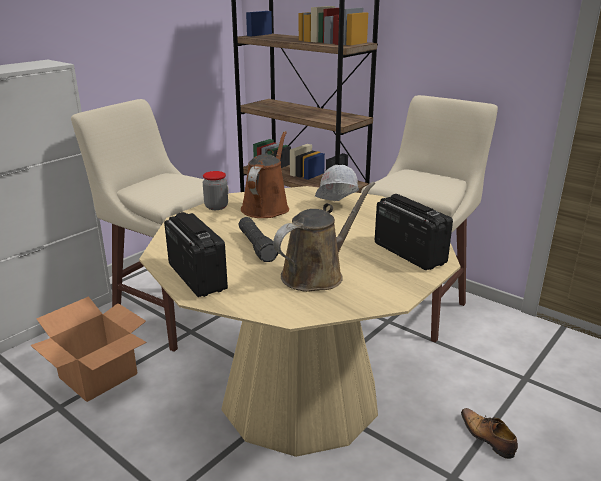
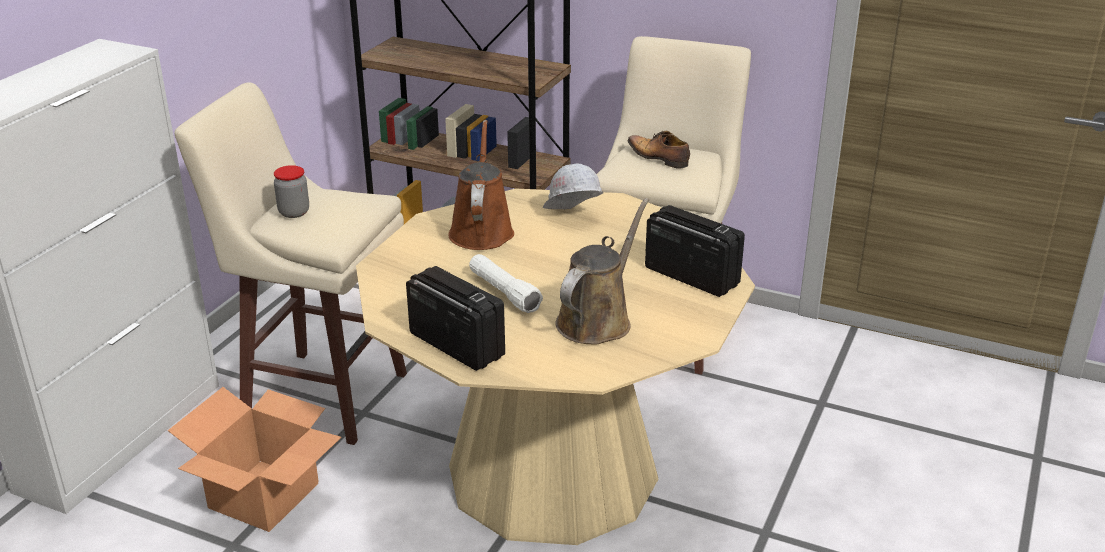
camera: 15 degrees left, 5 degrees up
jar [203,171,228,210] -> jar moved to [274,165,309,218]
black flashlight [238,217,278,262] -> white flashlight [469,254,543,313]
shoe [461,408,518,459] -> shoe moved to [628,131,690,169]

